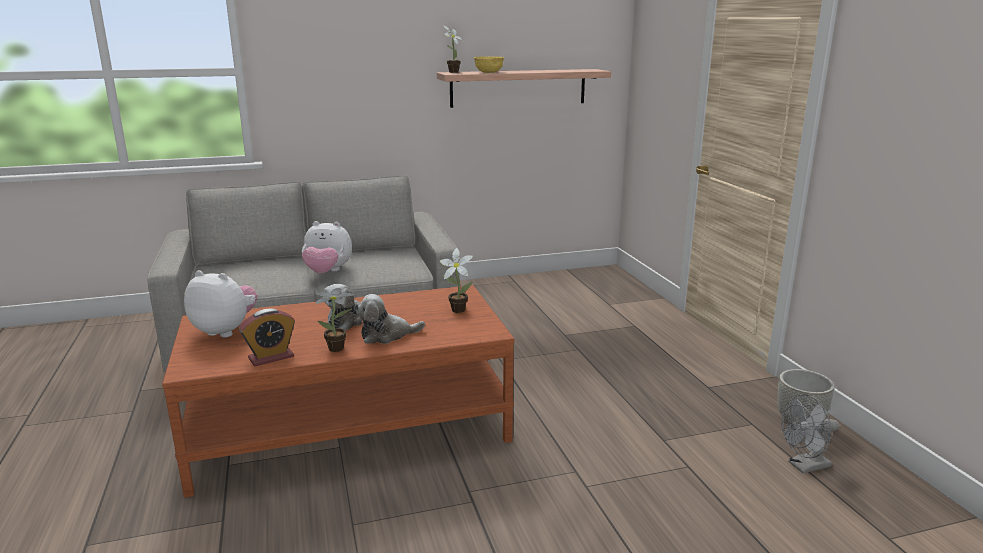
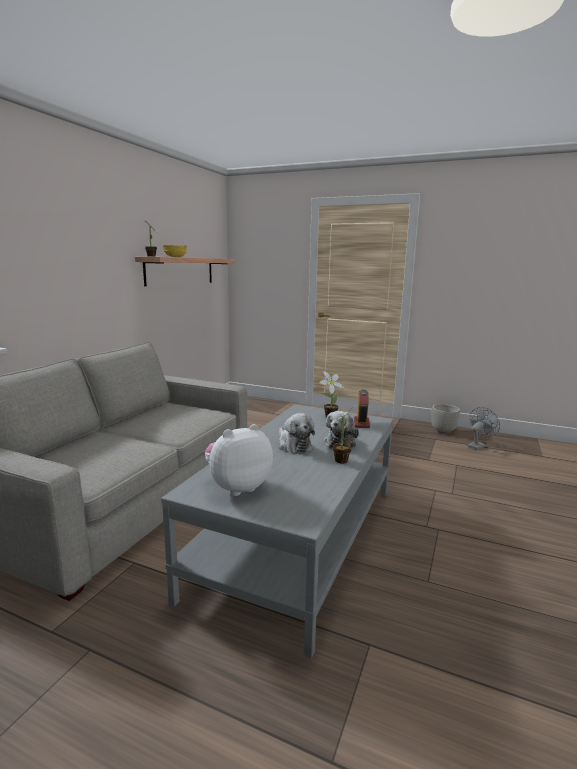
camera: 50 degrees left, 5 degrees down
brown coffee table [162,285,515,498] -> grey coffee table [161,404,393,658]
alarm clock [239,309,295,366] -> alarm clock moved to [354,390,370,428]
plush toy [301,221,352,273] -> none
grey fan [781,394,839,473] -> grey fan turned 150 degrees counterclockwise [468,407,500,450]

